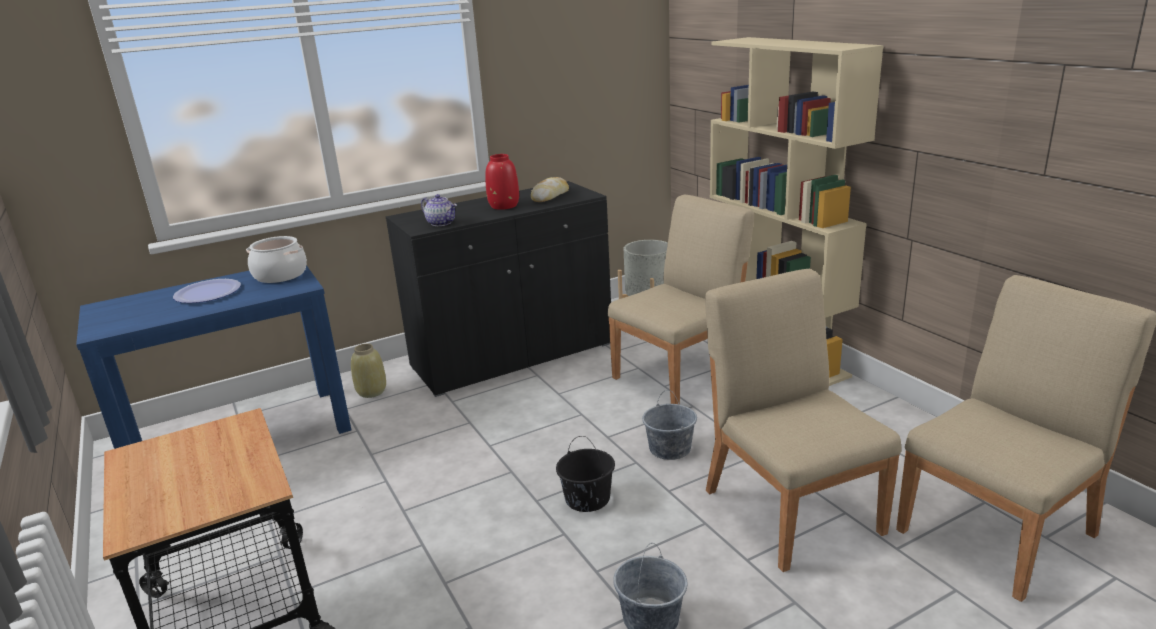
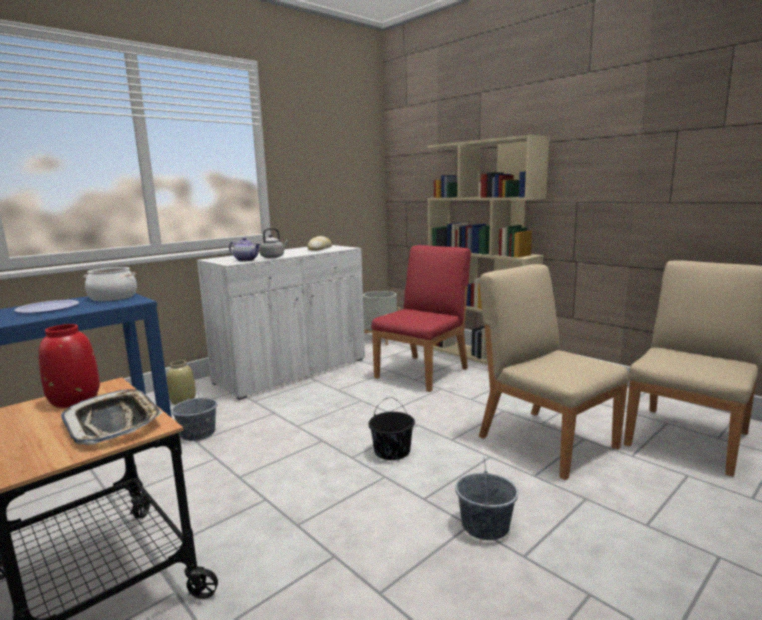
camera: 15 degrees left, 10 degrees down
black cabinet [386,181,611,397] -> white cabinet [197,245,365,400]
red vase [485,154,519,210] -> red vase moved to [39,324,100,408]
beige chair [608,195,754,405] -> red chair [371,245,471,392]
grey bucket [642,390,697,460] -> grey bucket moved to [171,384,218,441]
none -> tray [61,389,163,445]
none -> grey kettle [259,228,289,258]

